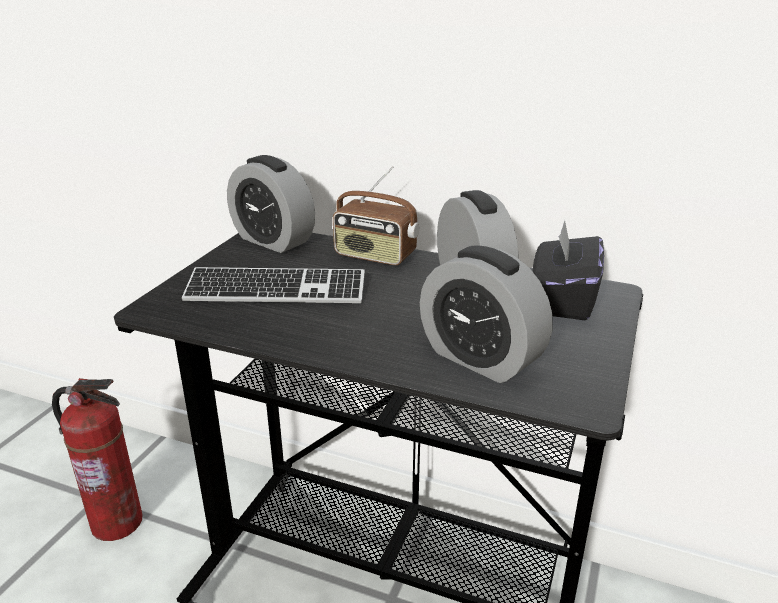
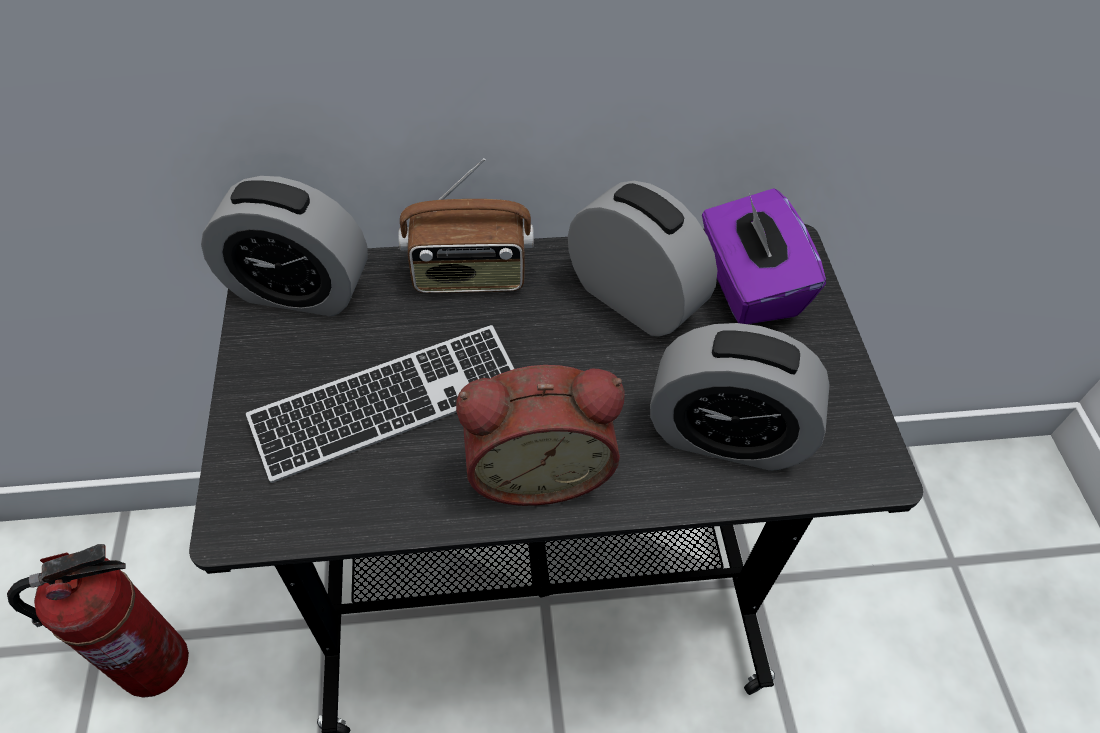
camera: 30 degrees left, 25 degrees up
black tissue box [532,220,604,320] -> purple tissue box [702,188,826,324]
none -> alarm clock [456,365,624,506]

